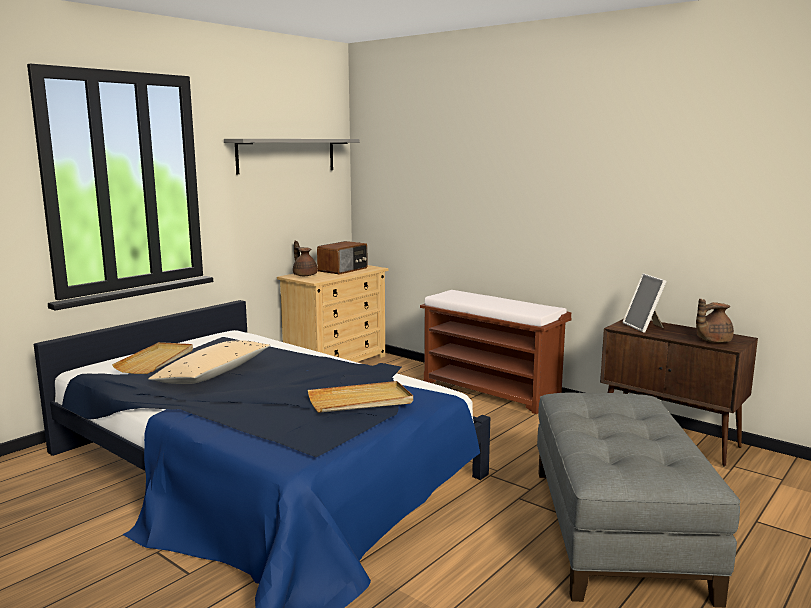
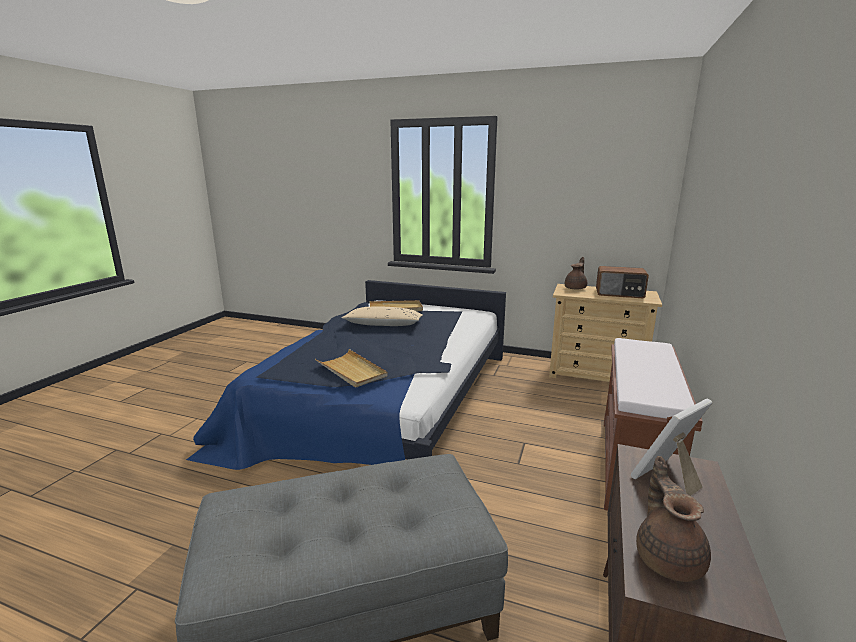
camera: 70 degrees right, 5 degrees up
grey shelf [224,139,359,174] -> none
brown teapot [696,299,734,343] -> brown teapot turned 45 degrees clockwise [636,456,711,582]

